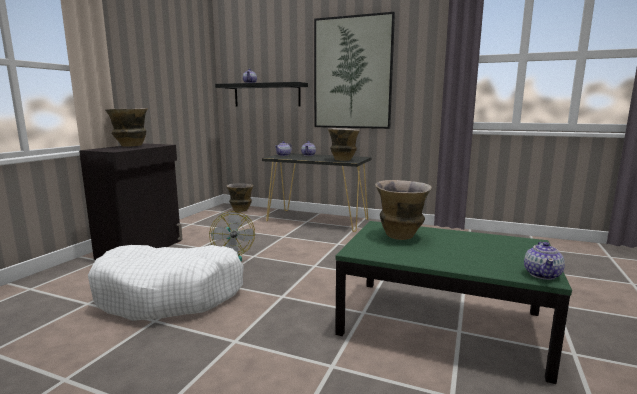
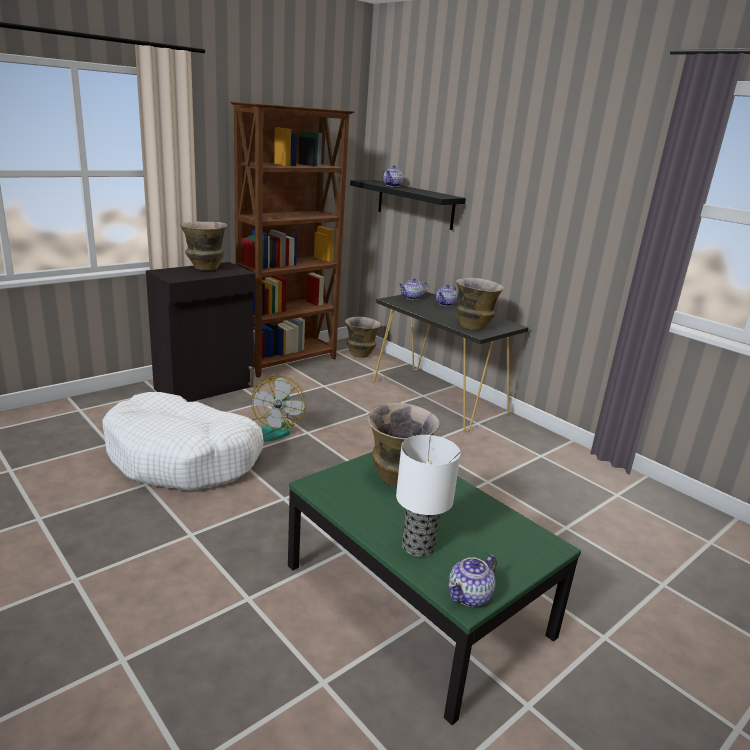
camera: 25 degrees right, 10 degrees up
picture [314,12,395,129] -> none
none -> brown bookcase [230,102,354,378]
none -> table lamp [396,435,461,557]

